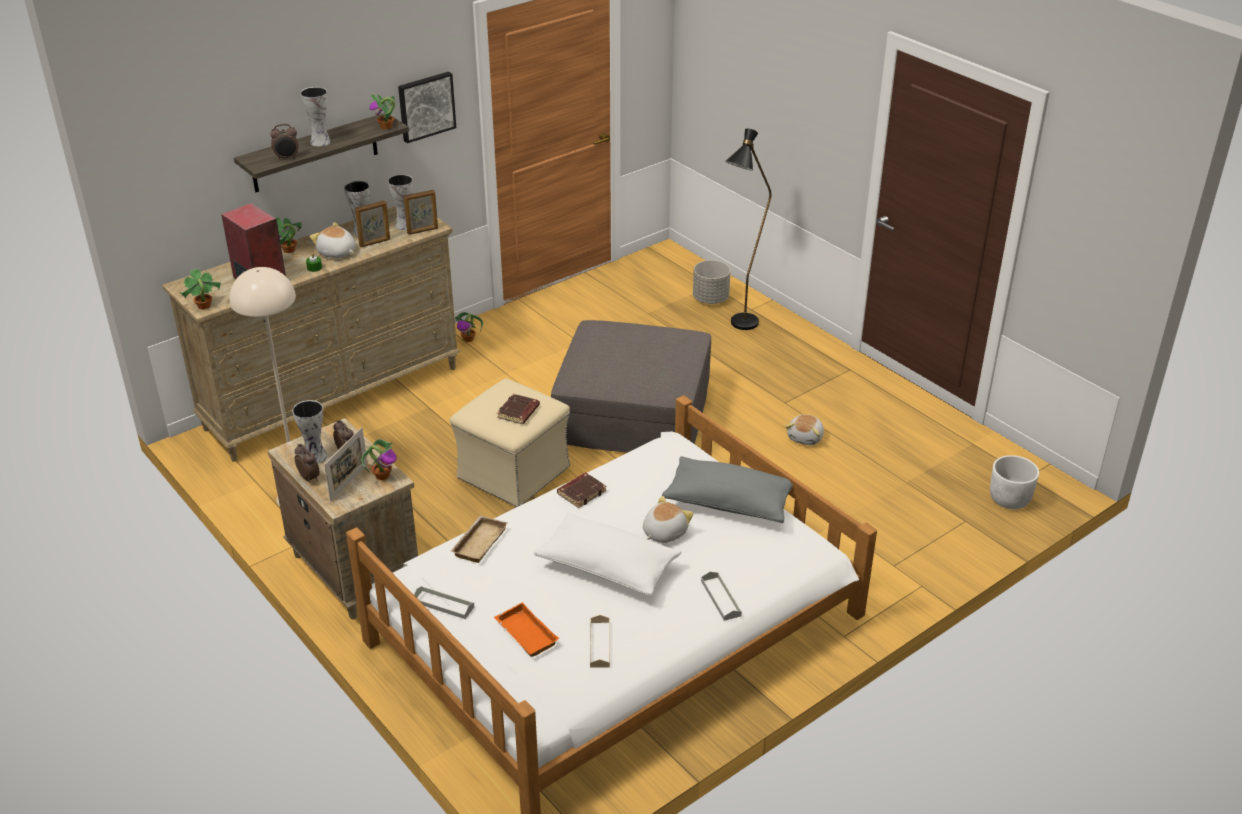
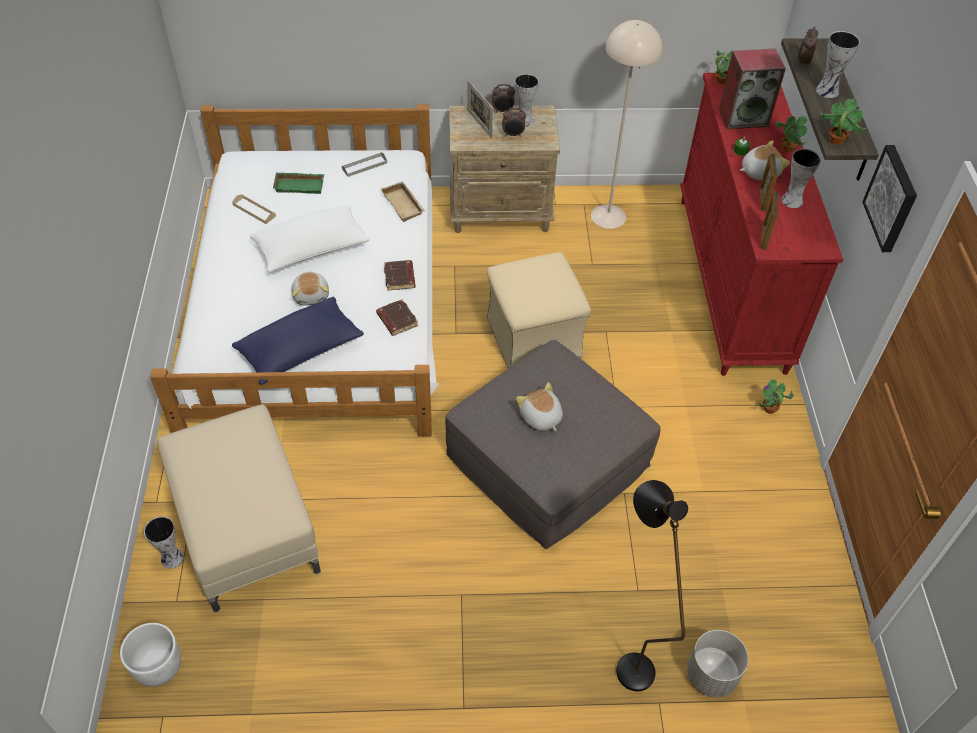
camera: 125 degrees right, 15 degrees up
beige dresser [162,206,461,462] -> red dresser [680,73,843,376]
potted plant [361,439,397,480] -> none
vase [388,174,413,230] -> vase moved to [144,516,184,569]
orange tray [494,602,559,657] -> green tray [273,172,324,194]
brown book [497,394,540,424] -> brown book moved to [376,299,419,336]
grey pillow [662,456,793,523] -> blue pillow [232,297,364,385]
grey tray [701,572,742,621] -> none
plush toy [785,414,824,445] -> plush toy moved to [516,382,563,431]
none -> beige ottoman [157,404,321,613]

